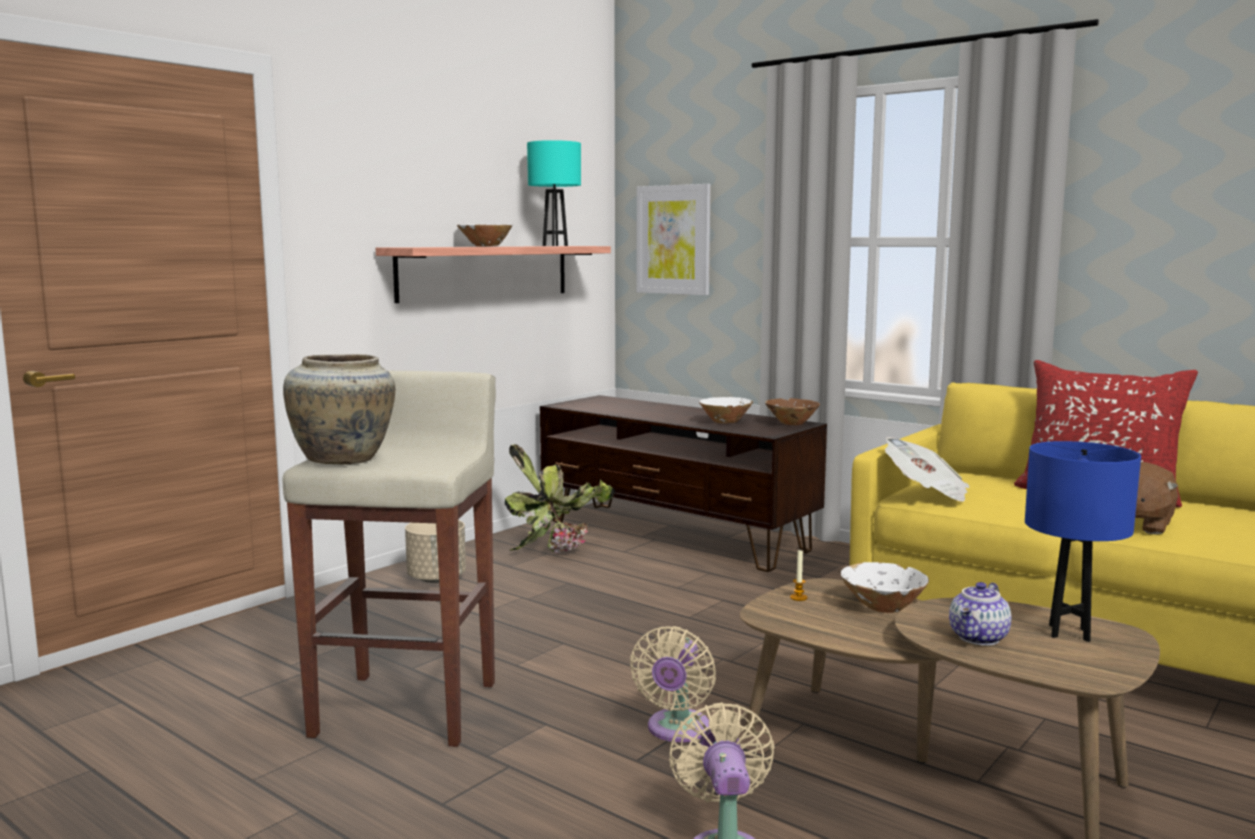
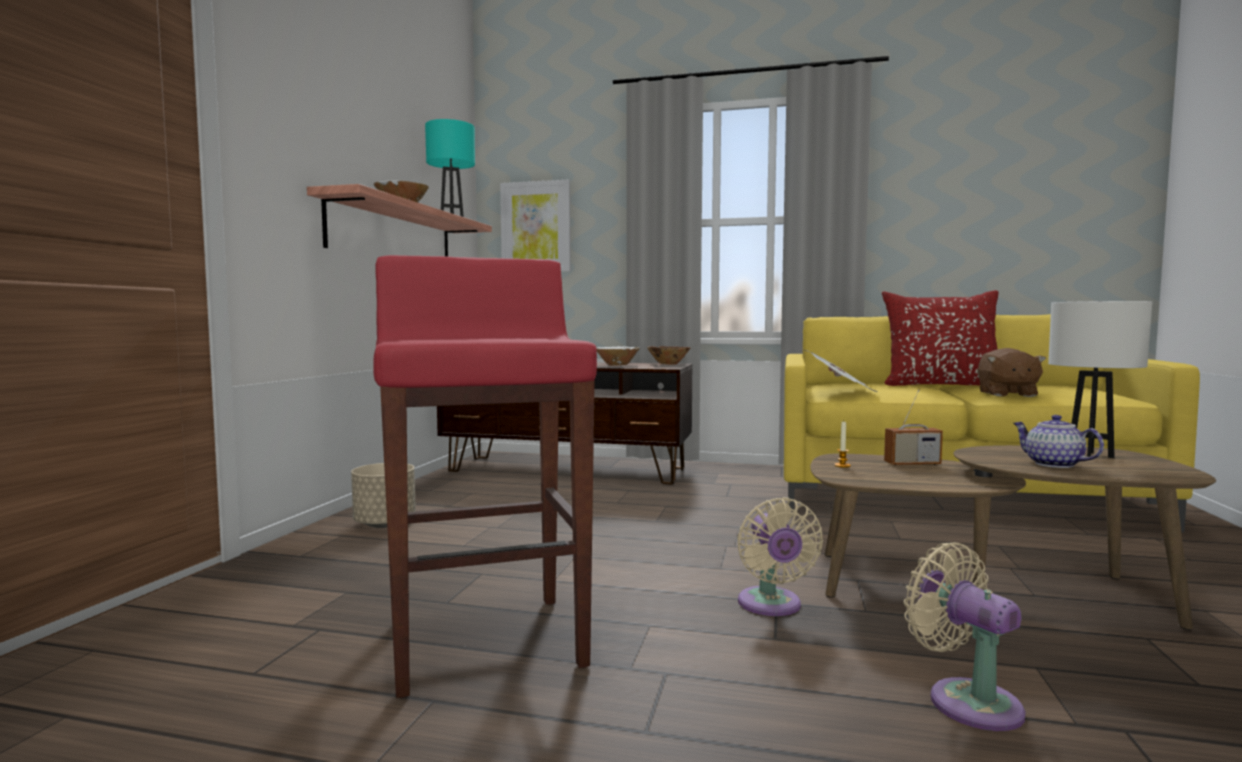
camera: 25 degrees left, 5 degrees down
beige vase [283,354,395,464] -> none
beige stool [283,371,496,747] -> red stool [373,255,597,698]
potted plant [505,444,615,554] -> none
white bowl [841,562,929,613] -> radio [884,390,943,466]
teapot [949,582,1011,646] -> teapot turned 135 degrees clockwise [1013,415,1104,468]
blue table lamp [1025,441,1141,642] -> white table lamp [1048,301,1152,458]

